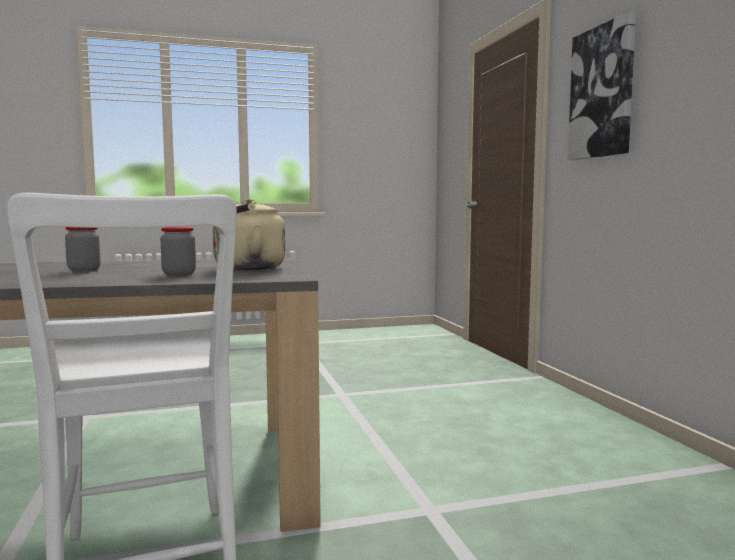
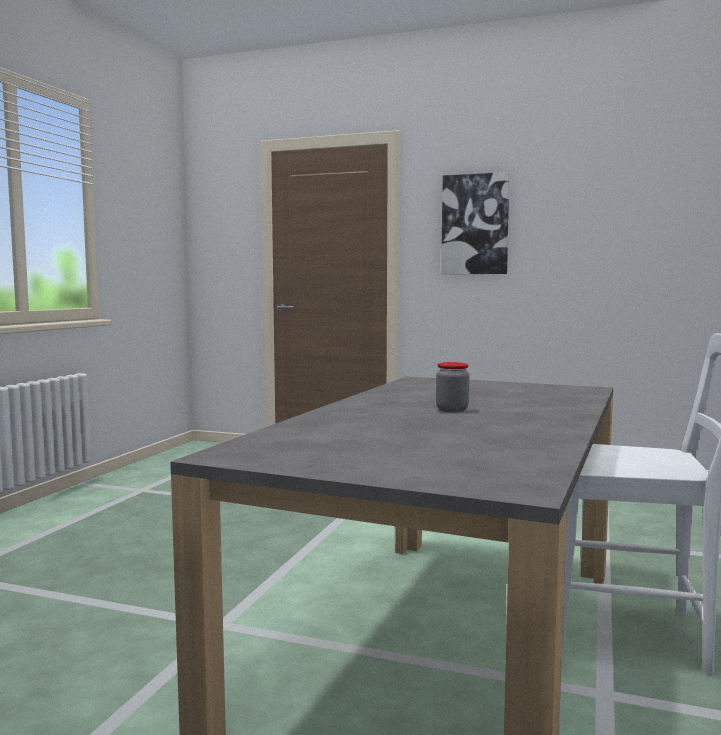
camera: 55 degrees left, 0 degrees up
jar [160,226,196,276] -> none
beige kettle [213,199,285,270] -> none

